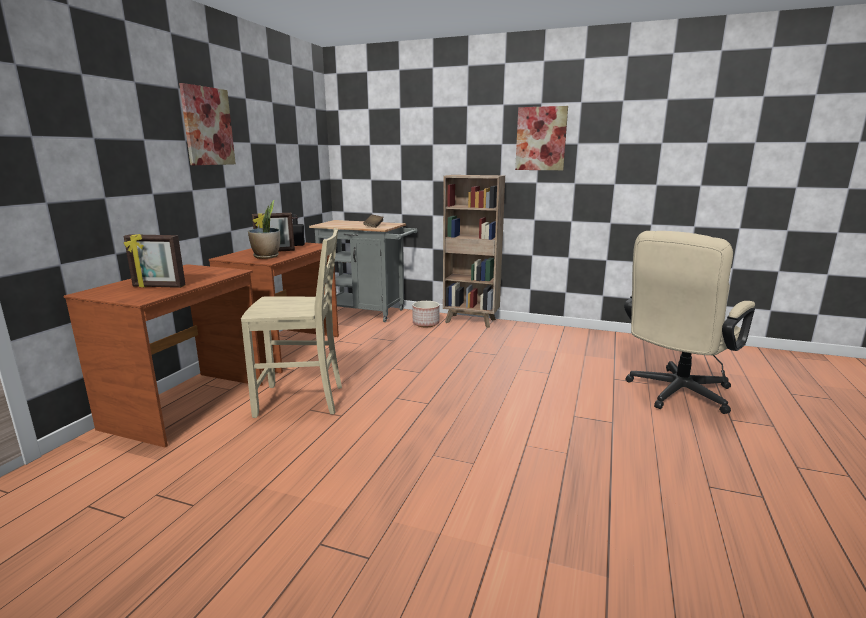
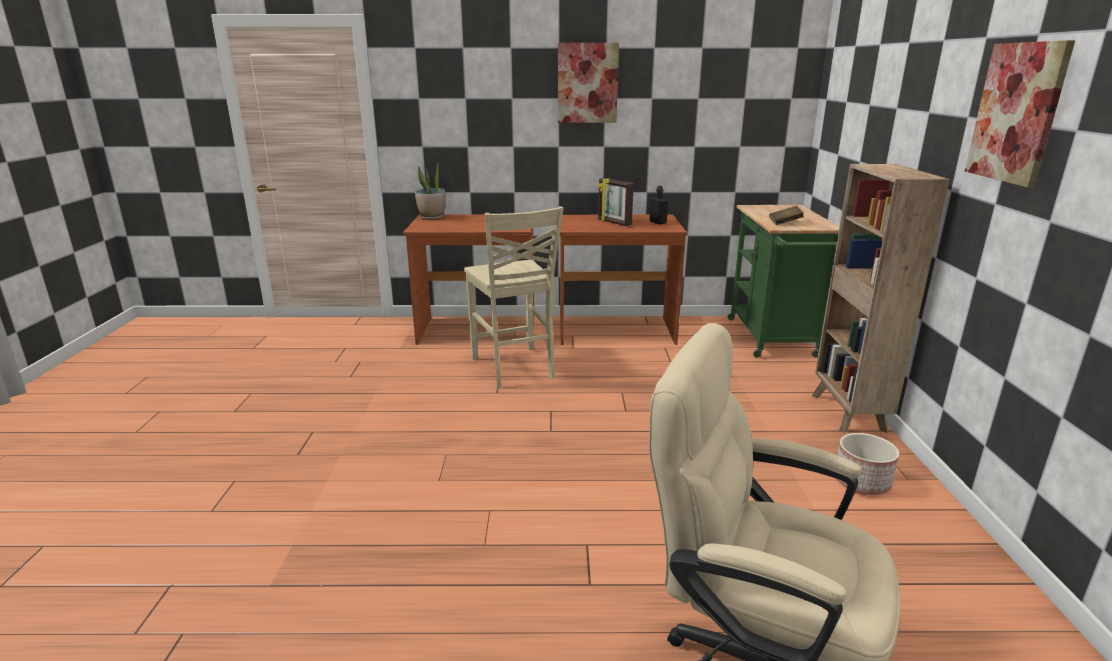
camera: 70 degrees right, 5 degrees up
picture frame [124,234,186,288] -> none
potted plant [248,200,280,259] -> potted plant moved to [415,161,446,220]
grey cart [309,220,417,322] -> green cart [728,205,840,358]
planter [412,301,439,327] -> planter moved to [837,433,899,495]

